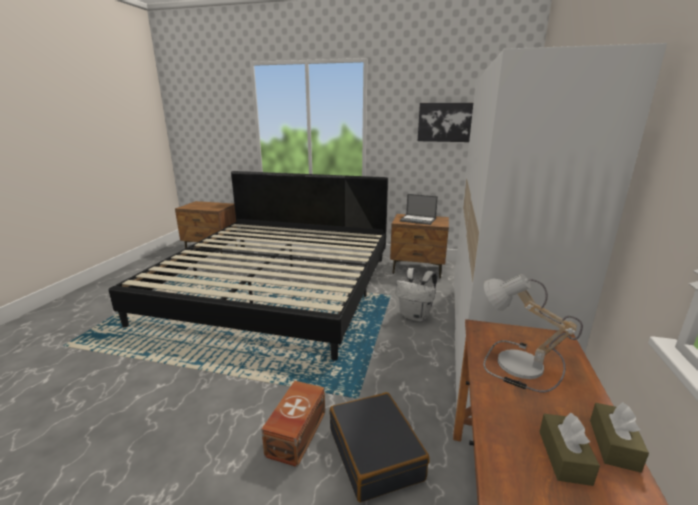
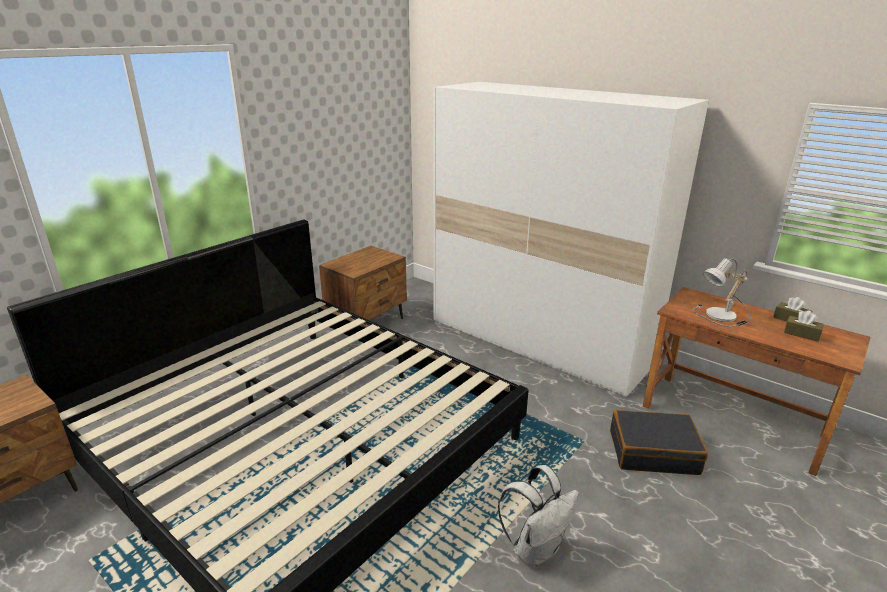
camera: 65 degrees left, 5 degrees up
brown storage box [261,381,325,467] -> none
white backpack [395,268,437,322] -> white backpack moved to [498,465,579,567]
laptop [400,194,438,225] -> none
picture [418,103,473,142] -> none

